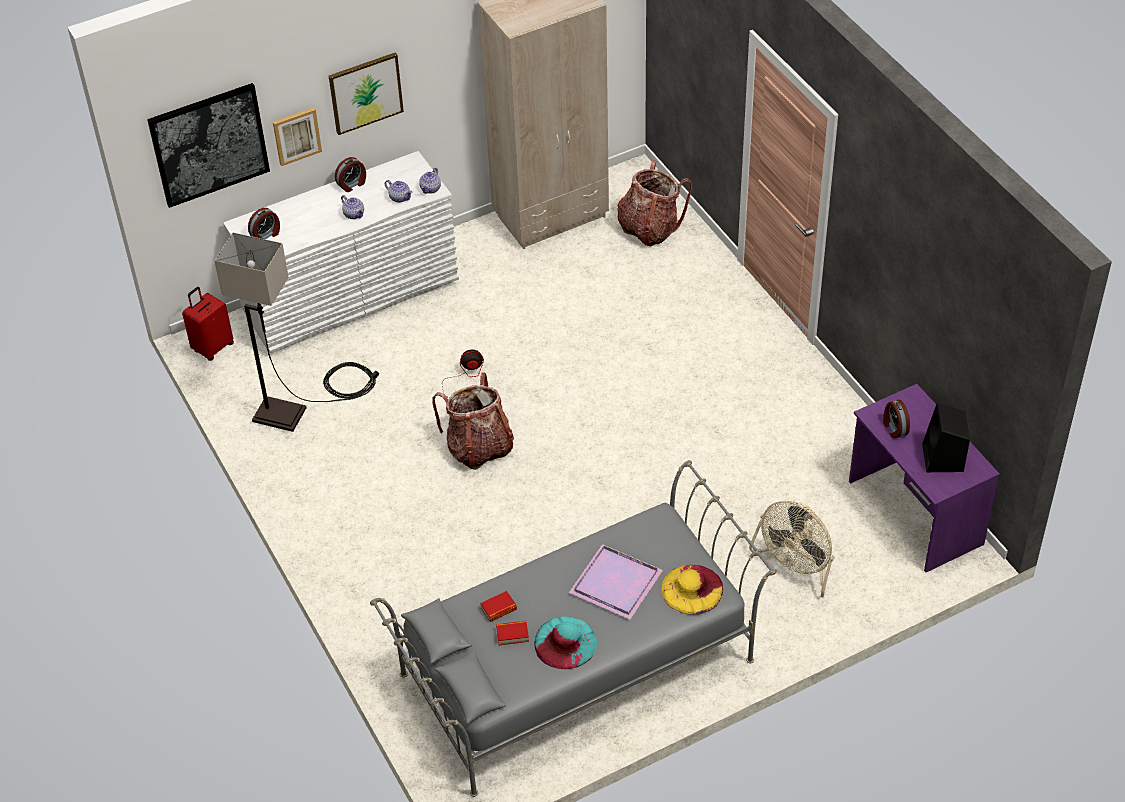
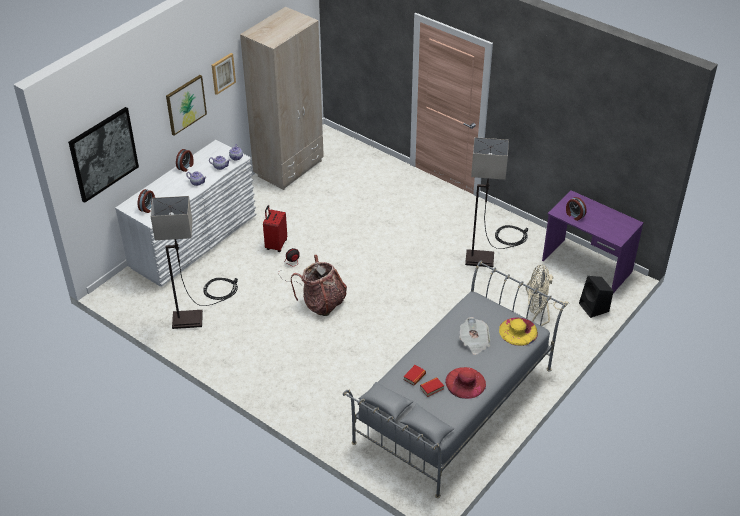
camera: 25 degrees left, 5 degrees down
red suitcase [182,287,234,361] -> red suitcase moved to [263,205,287,252]
picture [273,108,322,166] -> picture moved to [212,53,236,95]
turquoise hat [535,616,597,669] -> red hat [445,367,486,399]
purple tray [569,544,663,620] -> newspaper [459,317,490,355]
backpack [617,160,692,247] -> none
beige fan [749,501,835,597] -> beige fan turned 75 degrees clockwise [526,265,569,326]
black speaker [922,403,970,472] -> black speaker moved to [579,276,614,318]
none -> floor lamp [465,137,528,267]

